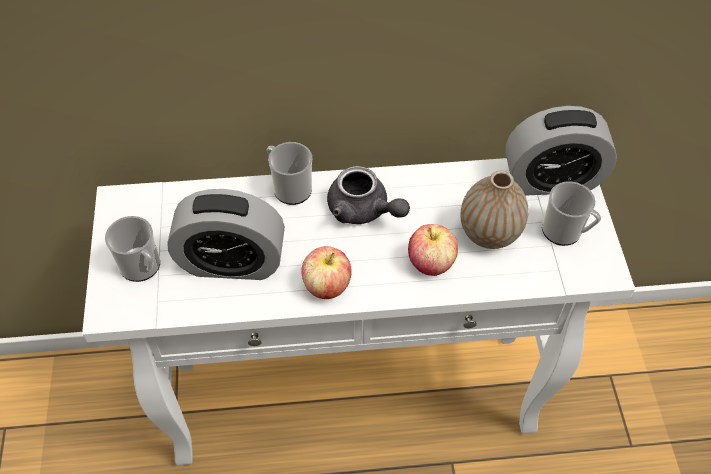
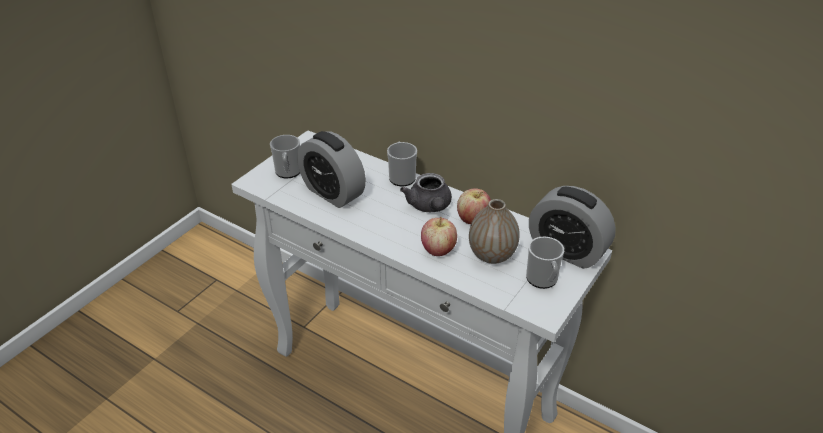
camera: 40 degrees right, 15 degrees down
apple [301,246,352,299] -> apple moved to [457,188,491,224]

